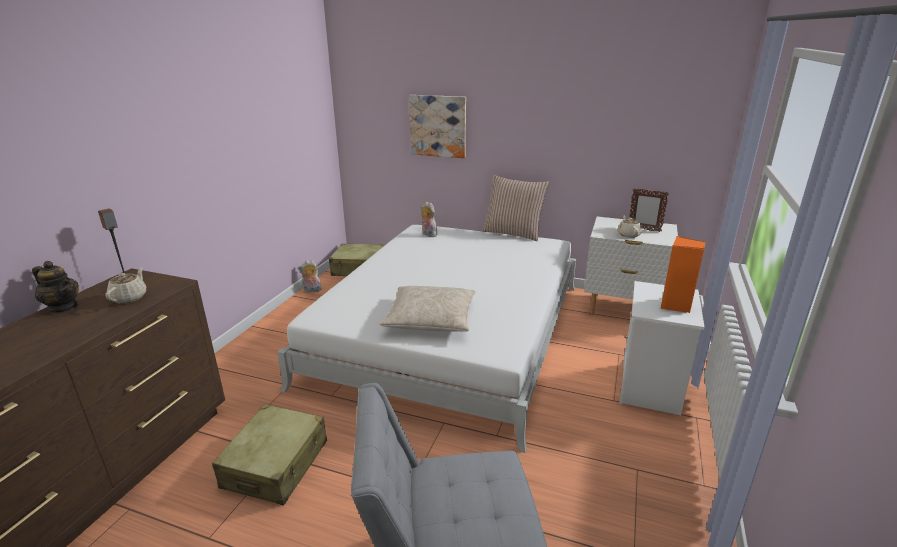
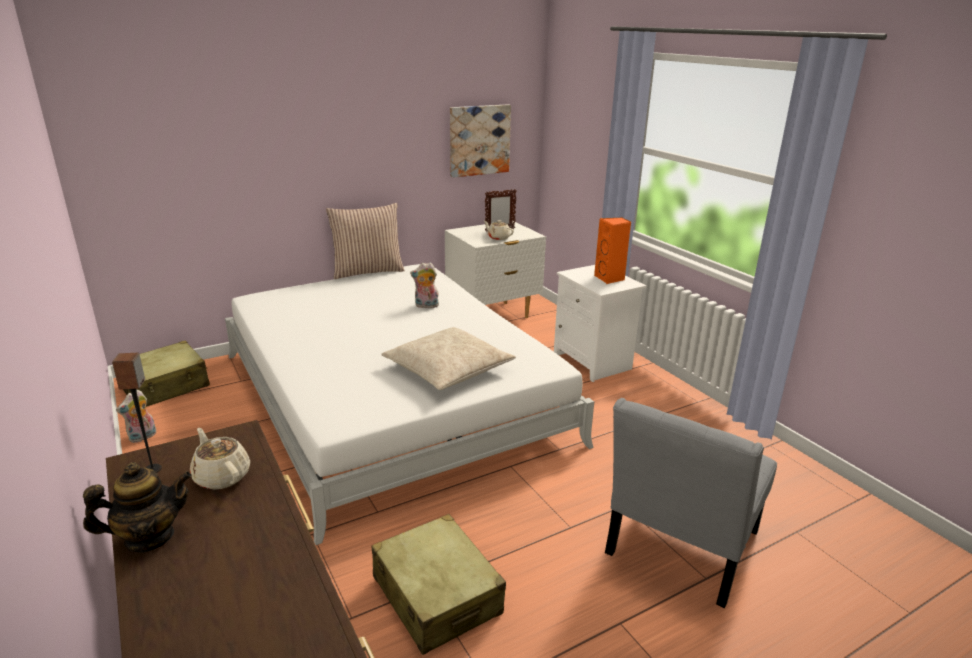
camera: 50 degrees left, 0 degrees up
picture [409,95,466,158] -> picture moved to [450,104,511,178]
plush toy [421,202,438,237] -> plush toy moved to [410,263,439,308]

